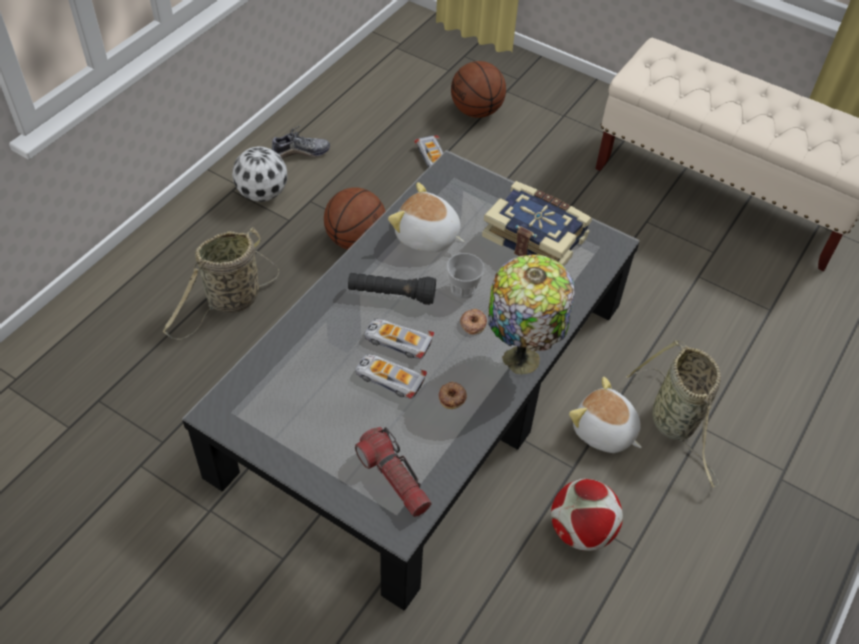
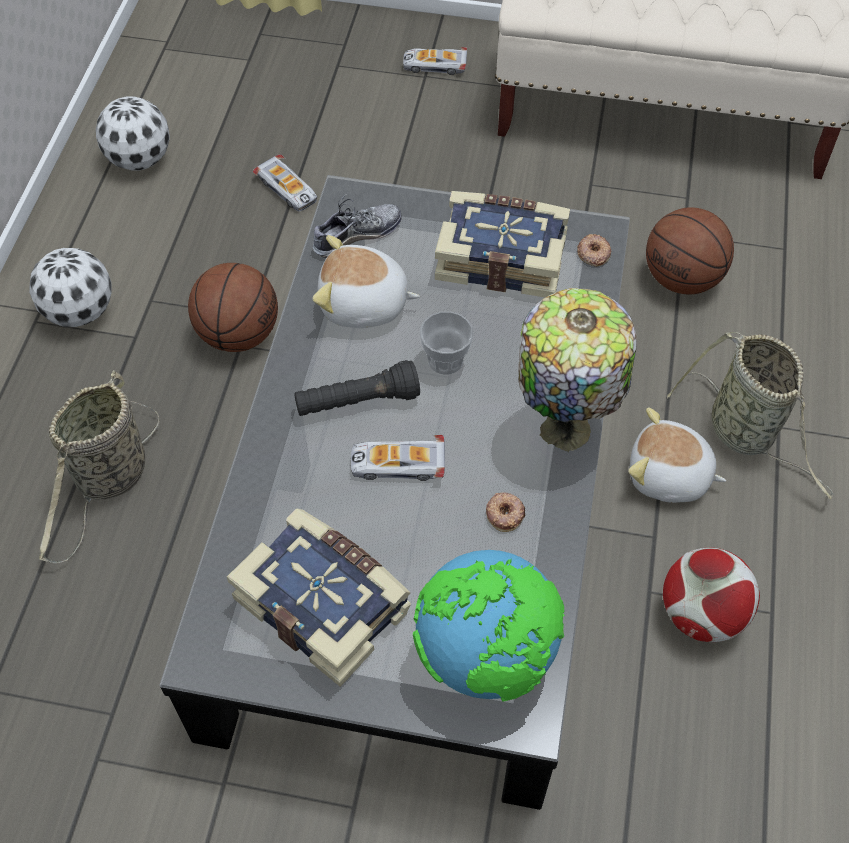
camera: 20 degrees left, 5 degrees up
shoe [270,125,330,158] -> shoe moved to [312,194,402,258]
toy car [355,354,427,399] -> toy car moved to [403,47,467,75]
flashlight [355,427,432,517] -> globe [413,550,565,702]
basketball [451,61,506,118] -> basketball moved to [646,207,734,294]
donut [460,309,487,335] -> donut moved to [577,234,612,267]
none -> football [96,96,170,171]
none -> book [227,508,411,687]

